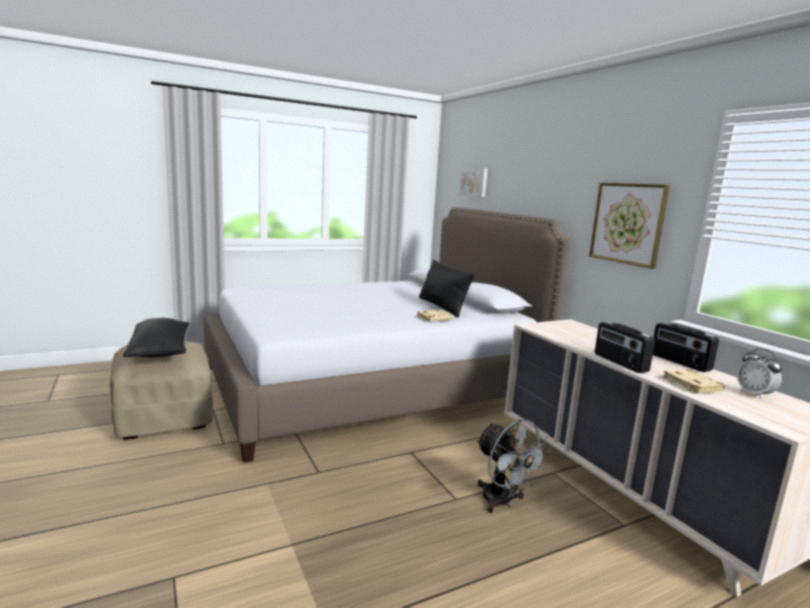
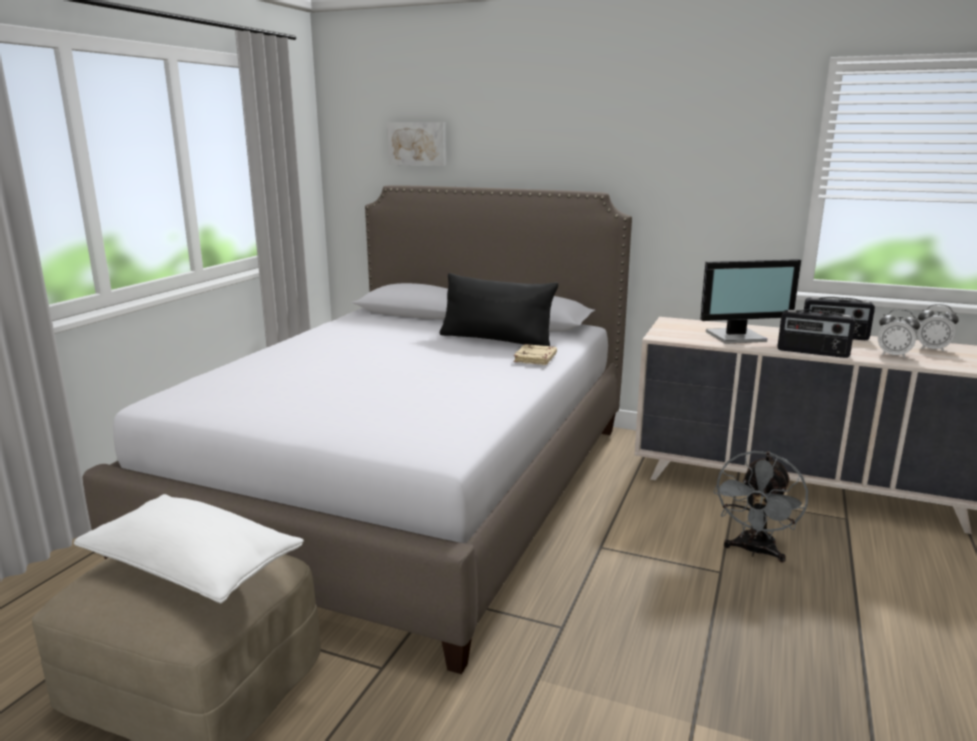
camera: 40 degrees left, 5 degrees up
black pillow [123,318,189,357] -> white pillow [74,494,304,604]
grey fan [477,419,551,513] -> grey fan turned 105 degrees clockwise [713,451,808,562]
picture [589,183,670,269] -> none
beige book [663,369,725,394] -> alarm clock [878,309,920,359]
none -> monitor [700,259,801,344]

